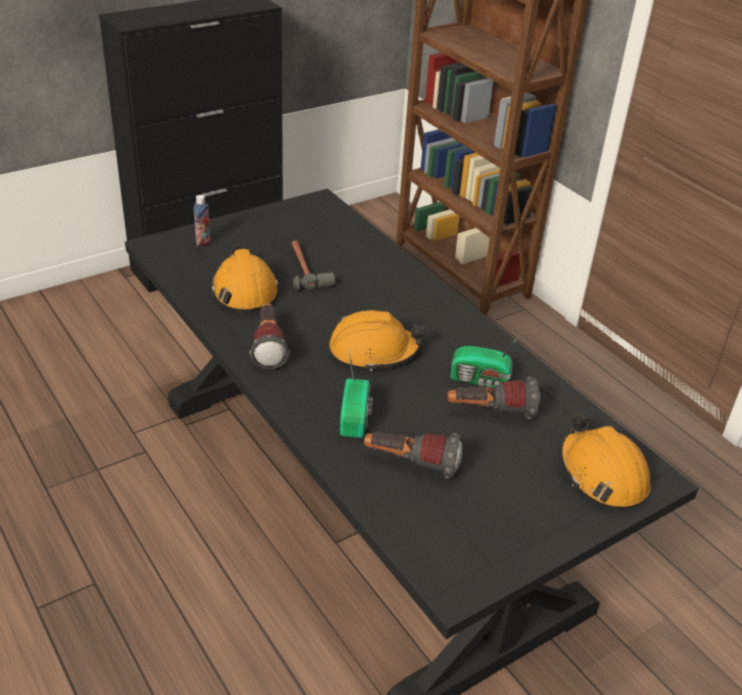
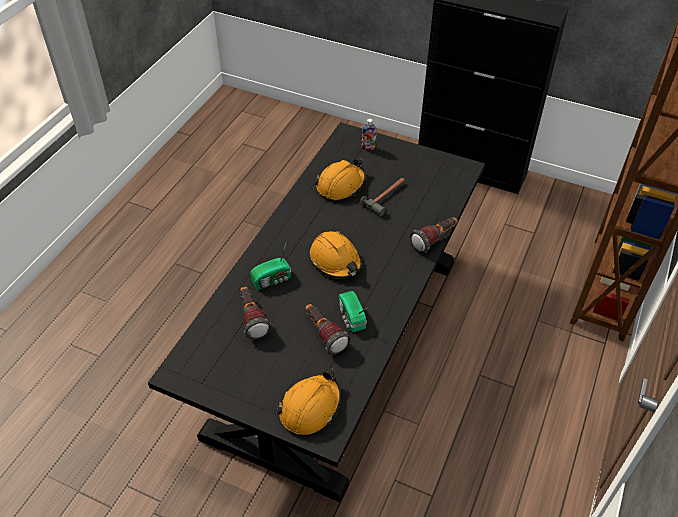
camera: 60 degrees right, 10 degrees up
flashlight [249,304,290,370] -> flashlight moved to [410,217,458,254]

